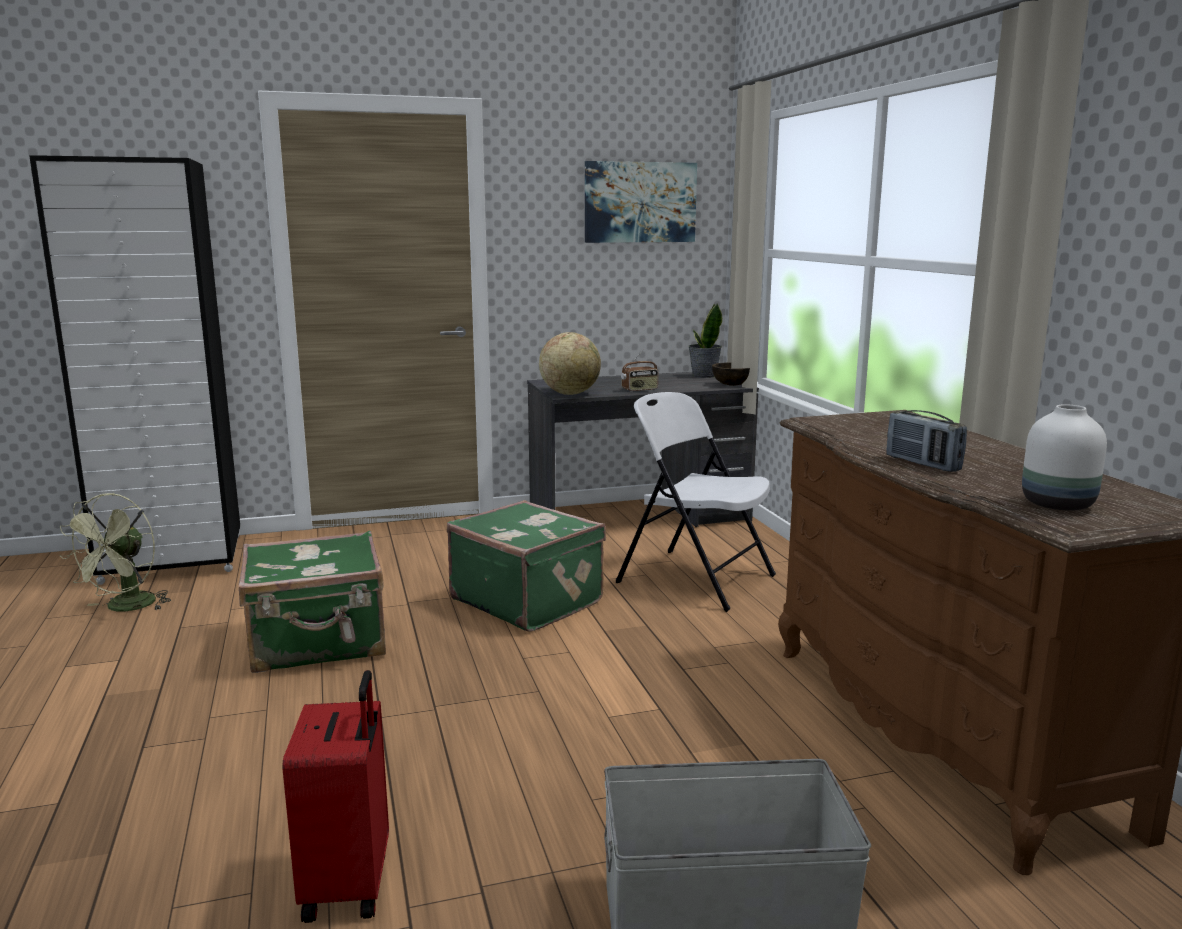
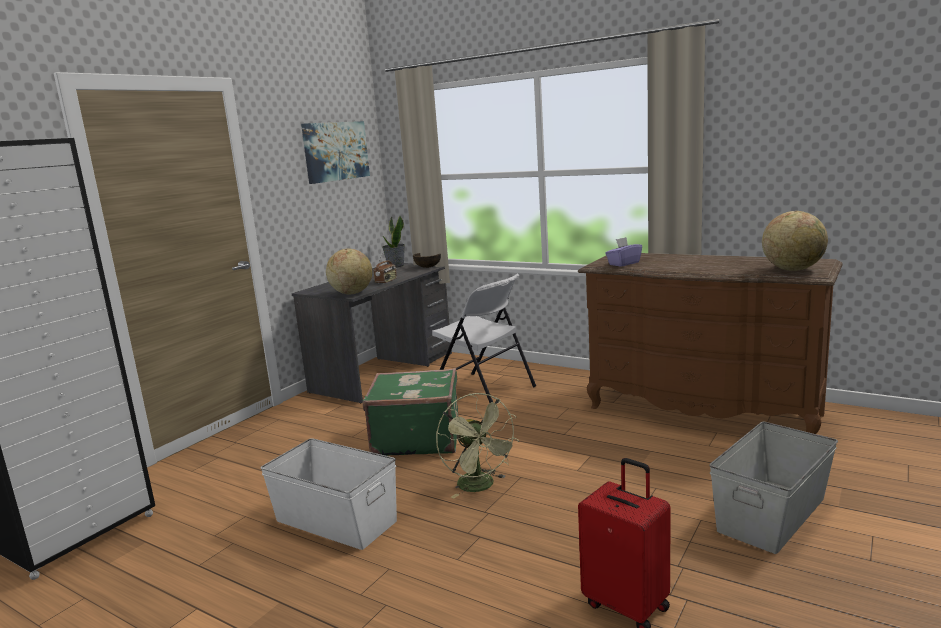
camera: 40 degrees left, 0 degrees up
green fan [59,493,171,611] -> green fan moved to [436,393,520,499]
green suitcase [239,531,386,673] -> white storage box [261,438,397,550]
white chair [616,392,776,612] -> white chair turned 135 degrees counterclockwise [432,274,536,403]
radio [886,410,967,472] -> none
white vase [1022,404,1107,511] -> globe [762,211,828,271]
none -> purple tissue box [605,237,642,267]

